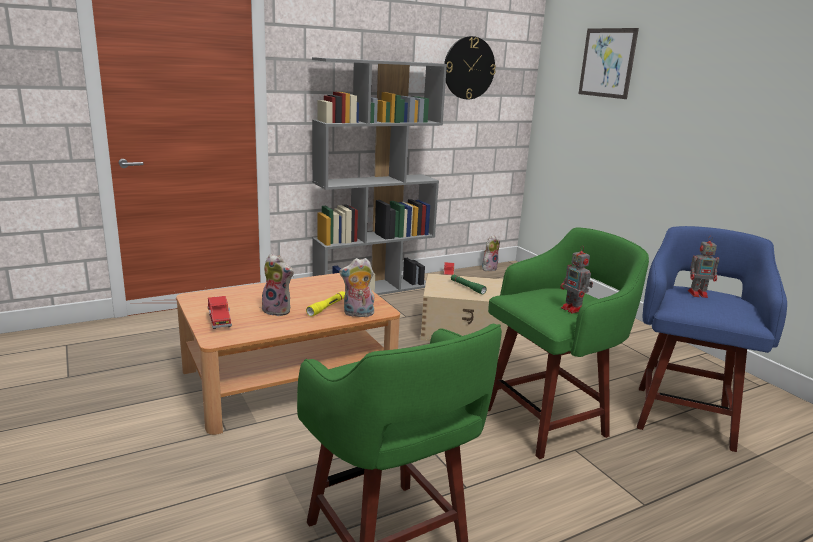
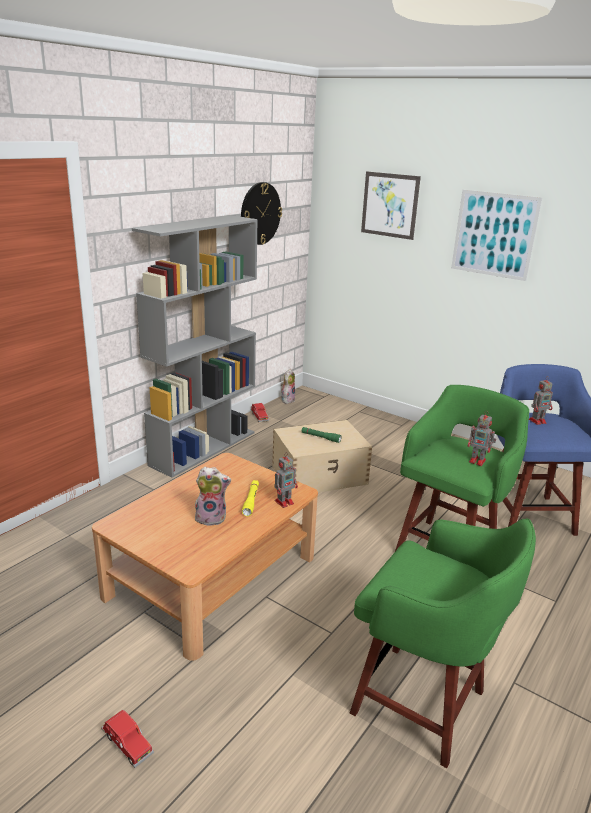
camera: 25 degrees left, 5 degrees up
red toy car [207,296,232,329] -> red toy car moved to [101,710,154,768]
plush toy [339,258,376,317] -> toy robot [274,452,298,508]
none -> picture [451,190,542,281]

